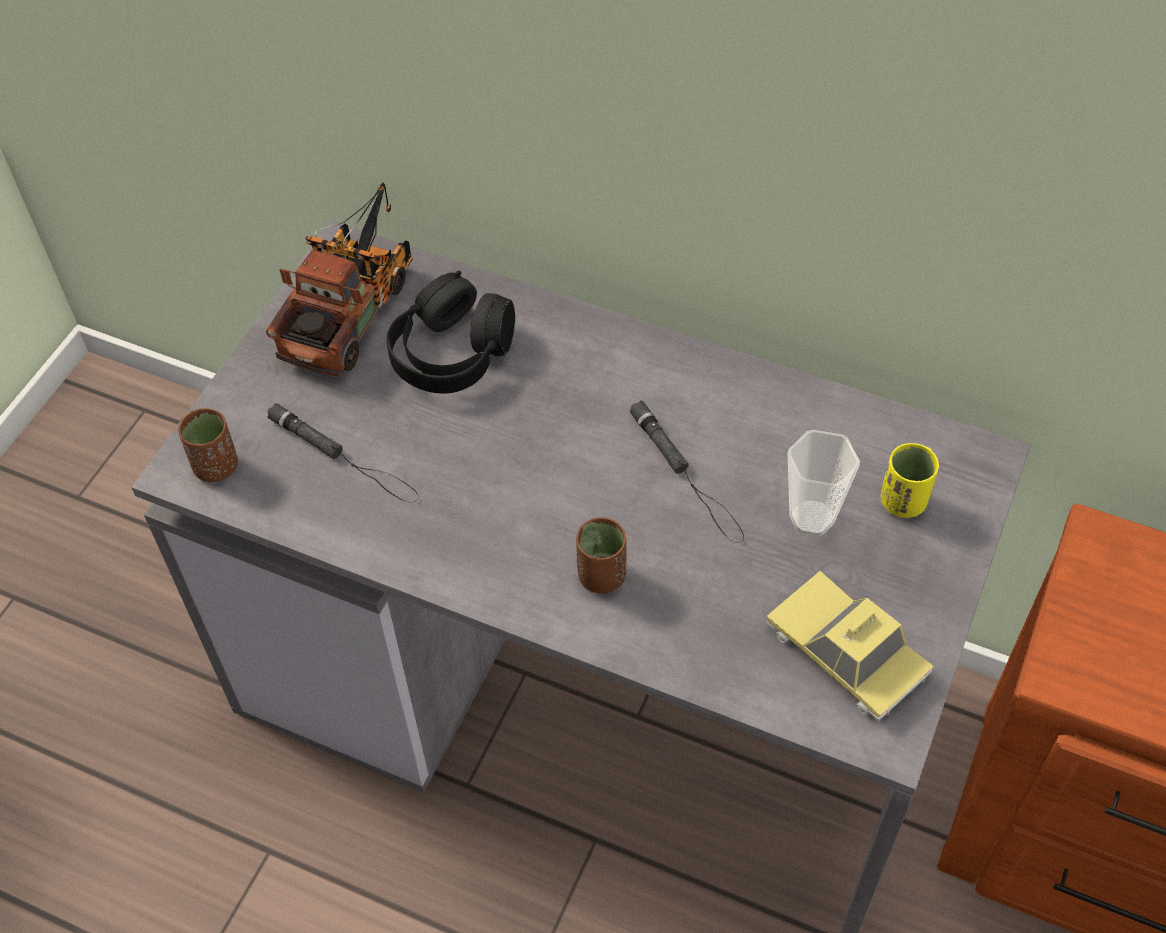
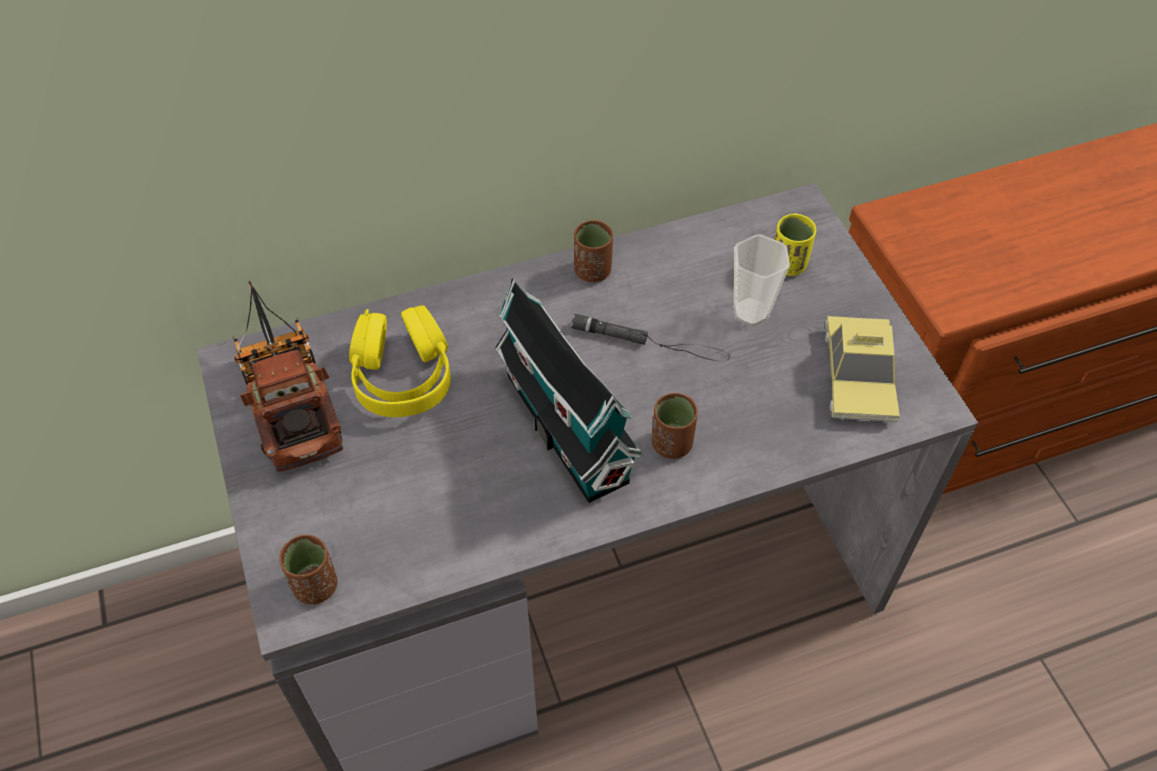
camera: 45 degrees left, 0 degrees up
black flashlight [268,403,419,502] -> none
black headphones [387,270,515,394] -> yellow headphones [349,305,451,417]
toy car [767,571,933,721] -> toy car turned 90 degrees counterclockwise [825,316,900,423]
none -> toy house [495,278,643,503]
none -> brown cup [574,220,613,282]

